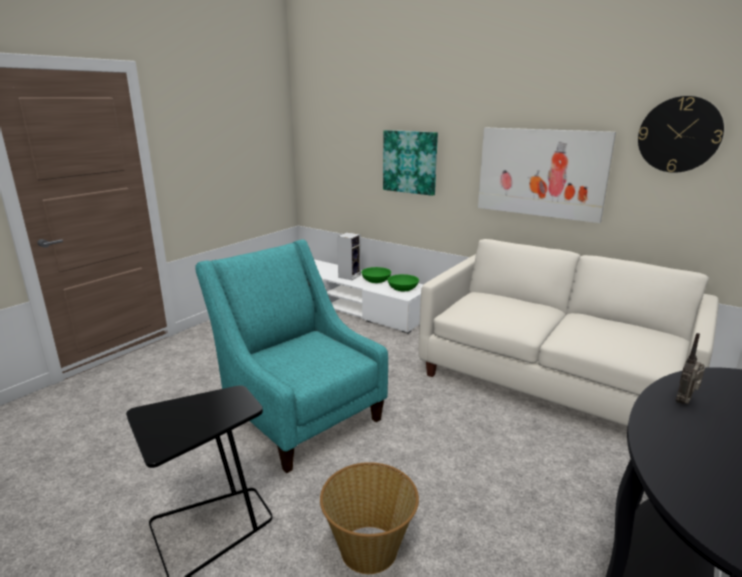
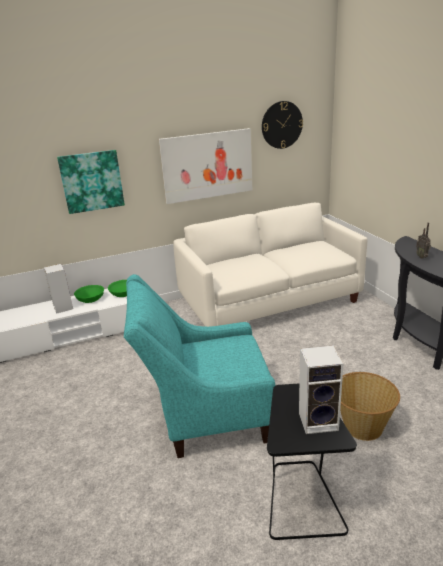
camera: 55 degrees left, 5 degrees up
none -> speaker [299,346,343,434]

